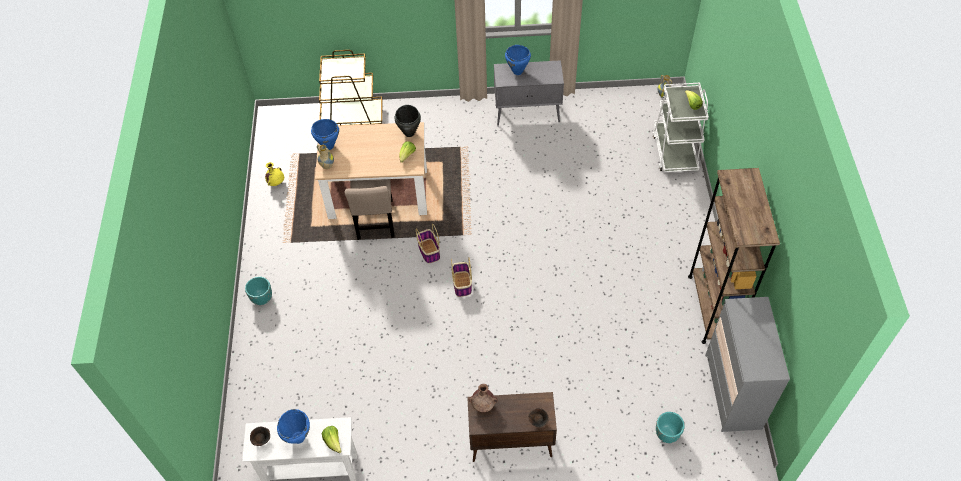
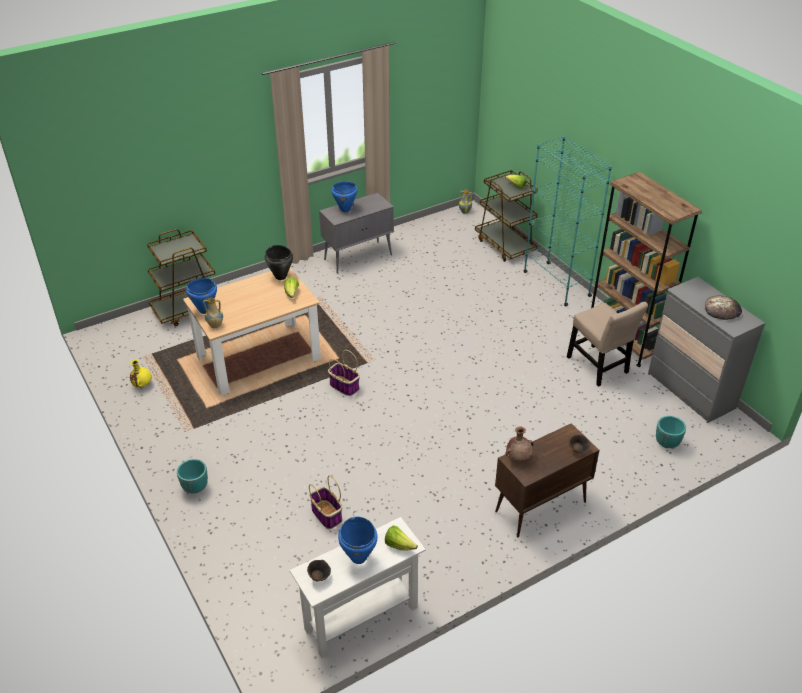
camera: 30 degrees left, 15 degrees down
beige chair [345,179,395,240] -> beige chair moved to [567,302,648,387]
basket [451,258,472,297] -> basket moved to [309,475,342,529]
white cart [653,83,709,172] -> brown cart [475,170,538,262]
none -> turquoise bookcase [523,136,612,307]
none -> bread [705,295,742,320]

